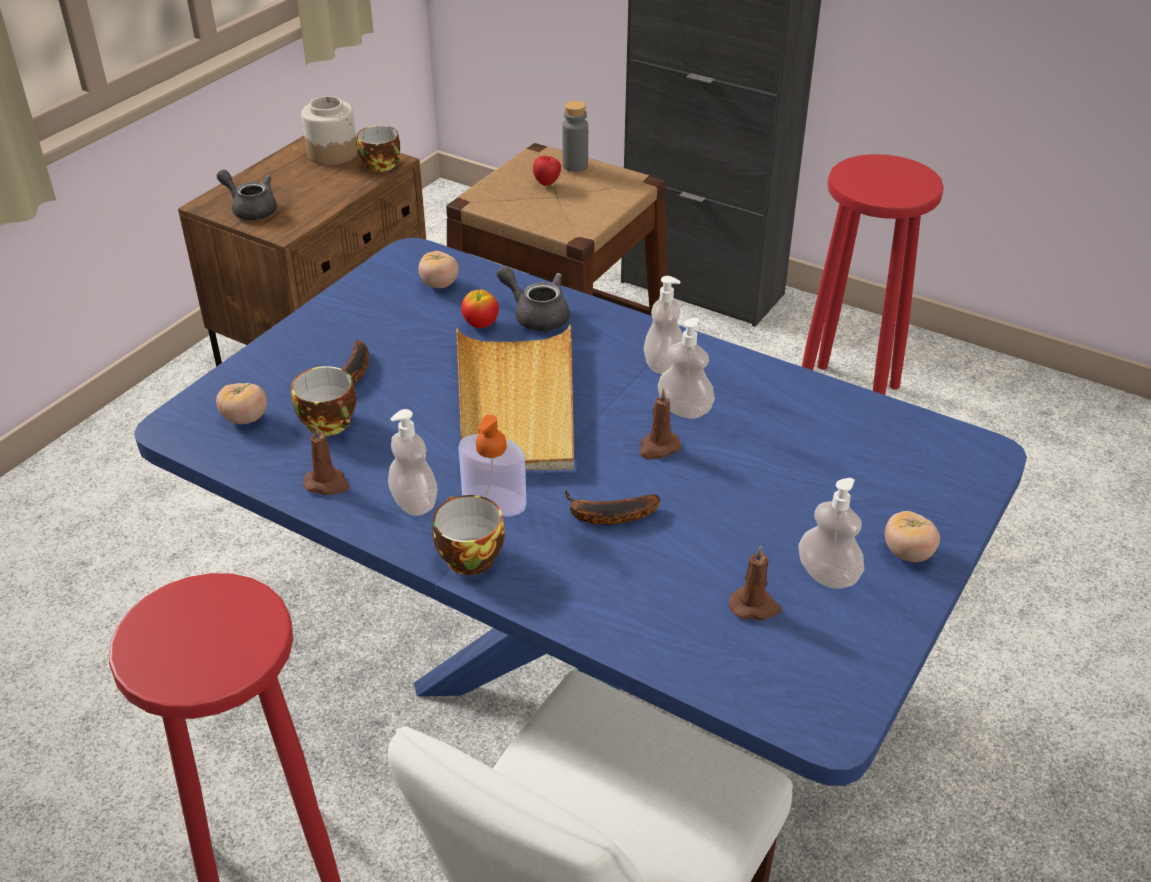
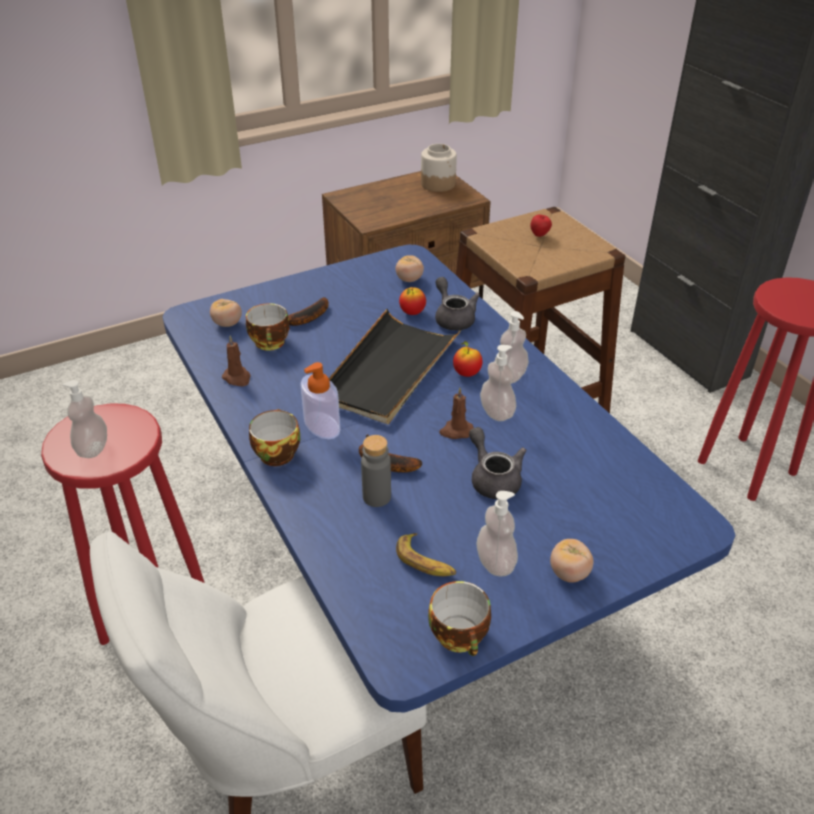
camera: 30 degrees right, 0 degrees up
grey teapot [217,169,277,220] -> grey teapot moved to [469,427,527,499]
cup [357,125,400,172] -> cup moved to [428,581,491,656]
soap dispenser [388,409,438,516] -> soap dispenser moved to [62,380,107,458]
beige tray [456,325,574,470] -> black tray [329,309,461,424]
grey bottle [562,101,588,172] -> grey bottle moved to [361,435,391,507]
brown candle [729,546,782,621] -> banana [396,533,456,576]
none -> apple [453,341,483,377]

